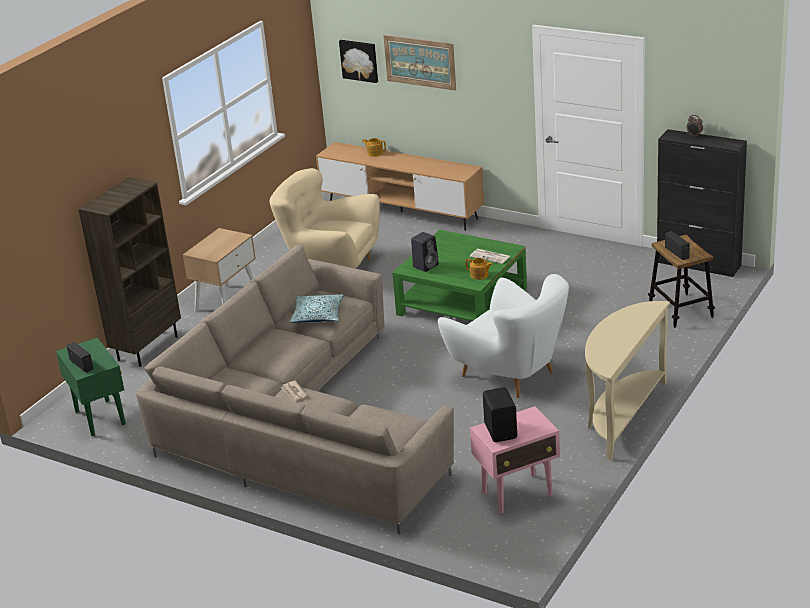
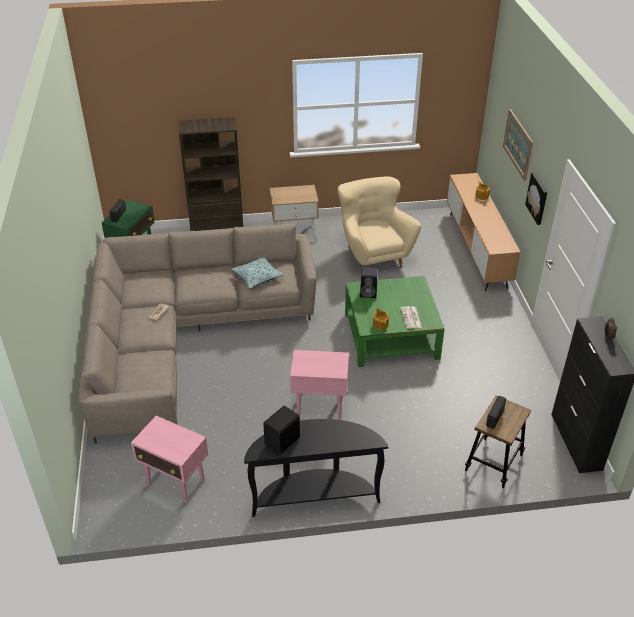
camera: 50 degrees right, 10 degrees up
picture [339,40,378,83] -> picture moved to [525,172,547,225]
white armchair [438,274,569,398] -> pink side table [290,350,349,418]
black speaker [483,387,517,442] -> black speaker moved to [263,406,300,455]
beige console table [585,301,670,460] -> black console table [244,419,388,517]

